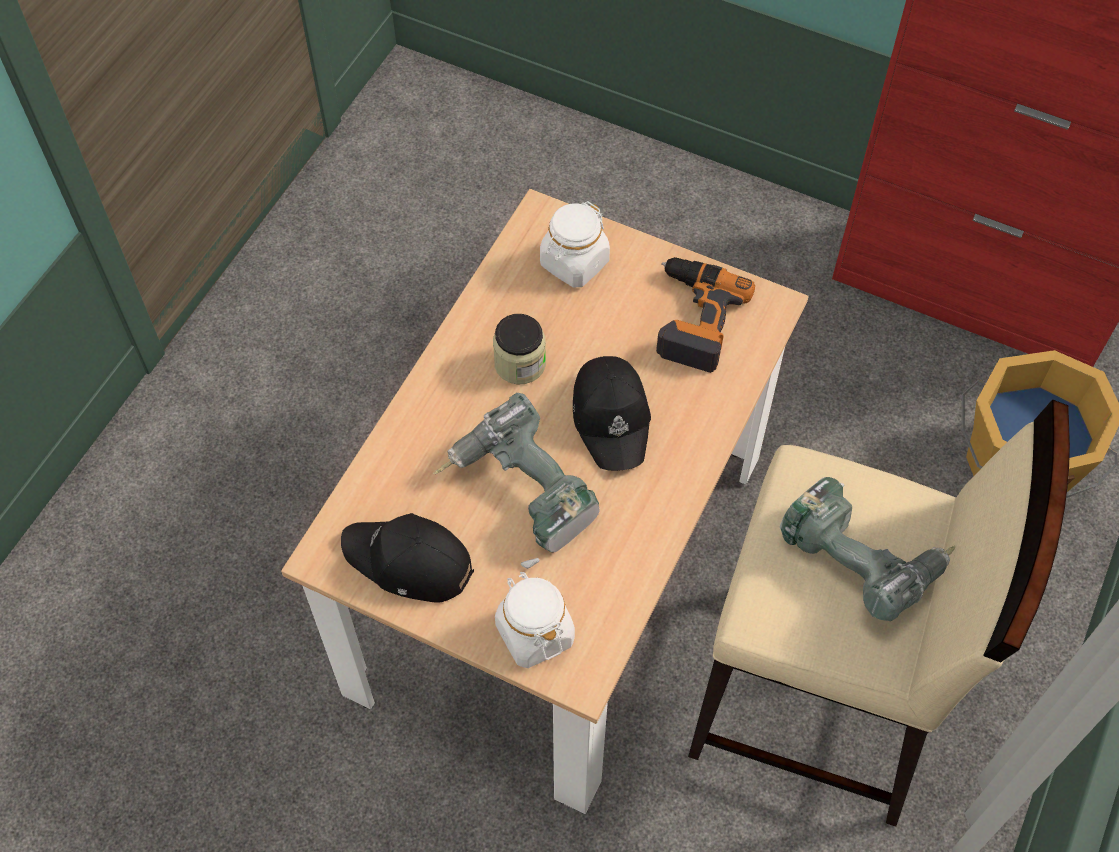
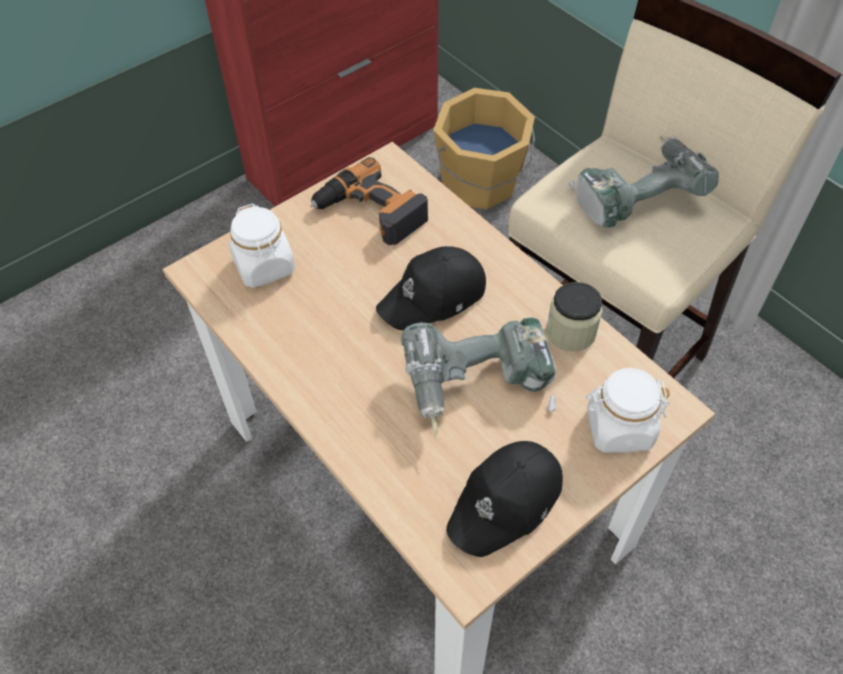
camera: 65 degrees left, 5 degrees down
jar [493,314,546,384] -> jar moved to [546,282,602,351]
black cap [573,356,651,471] -> black cap turned 135 degrees clockwise [376,246,486,330]

